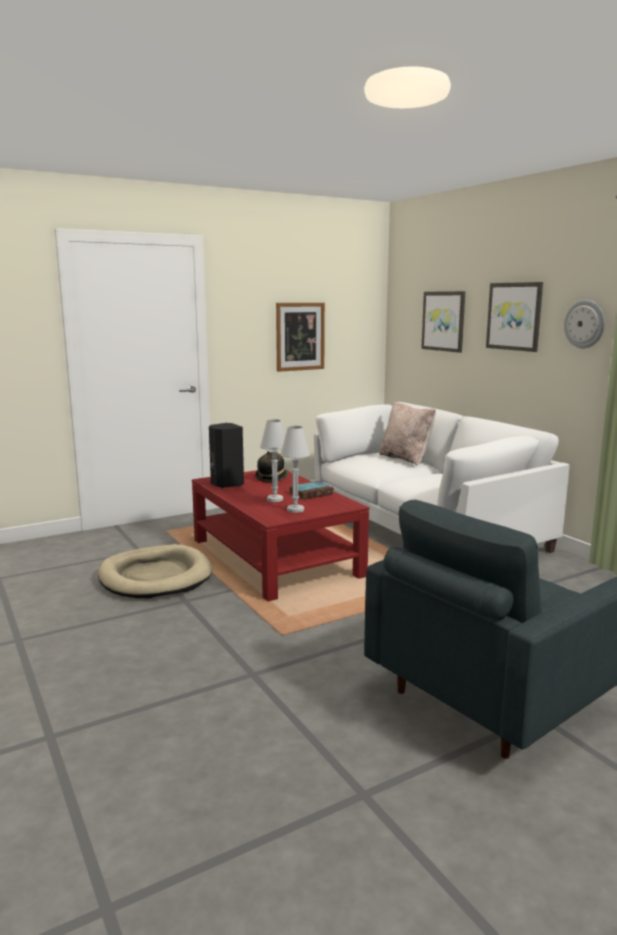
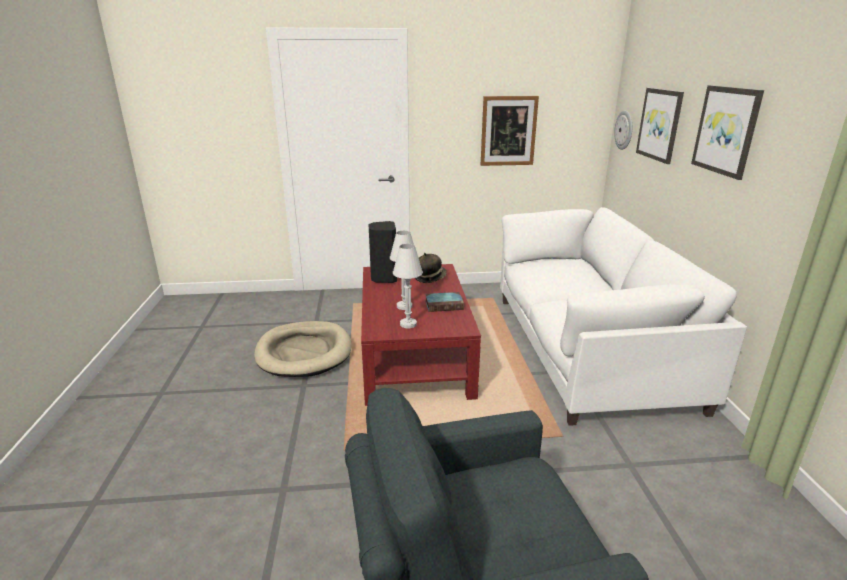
camera: 25 degrees right, 10 degrees up
beige pillow [379,401,436,466] -> none
wall clock [564,300,605,348] -> wall clock moved to [614,111,632,150]

